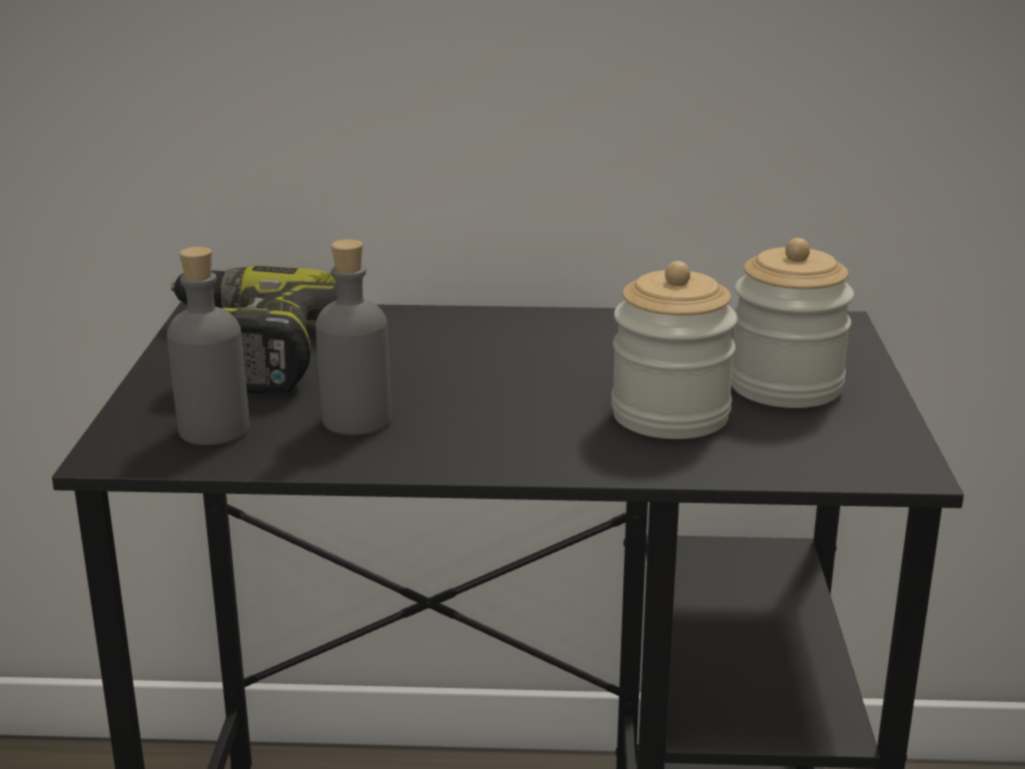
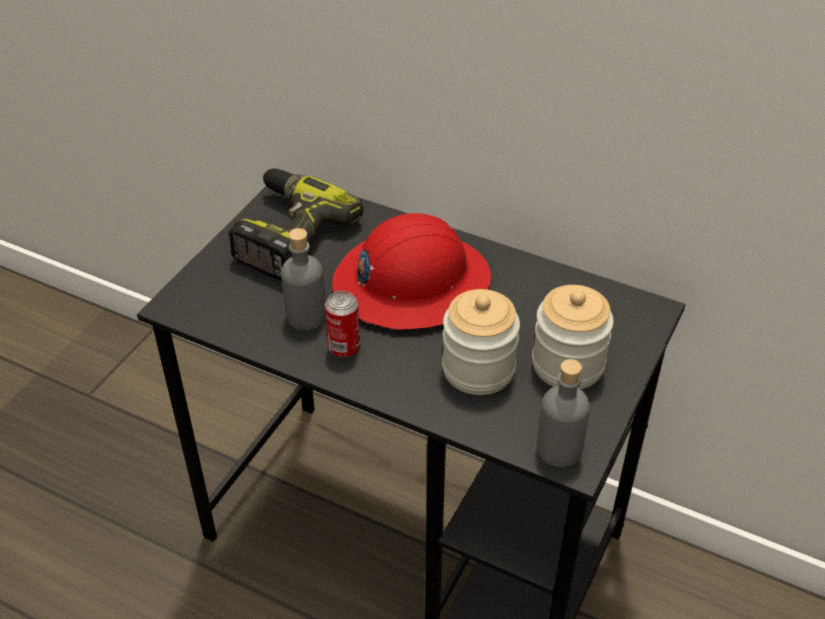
camera: 25 degrees right, 20 degrees up
grey bottle [167,247,249,445] -> grey bottle moved to [537,359,590,467]
none -> can [325,291,360,358]
none -> red hard hat [332,213,491,330]

